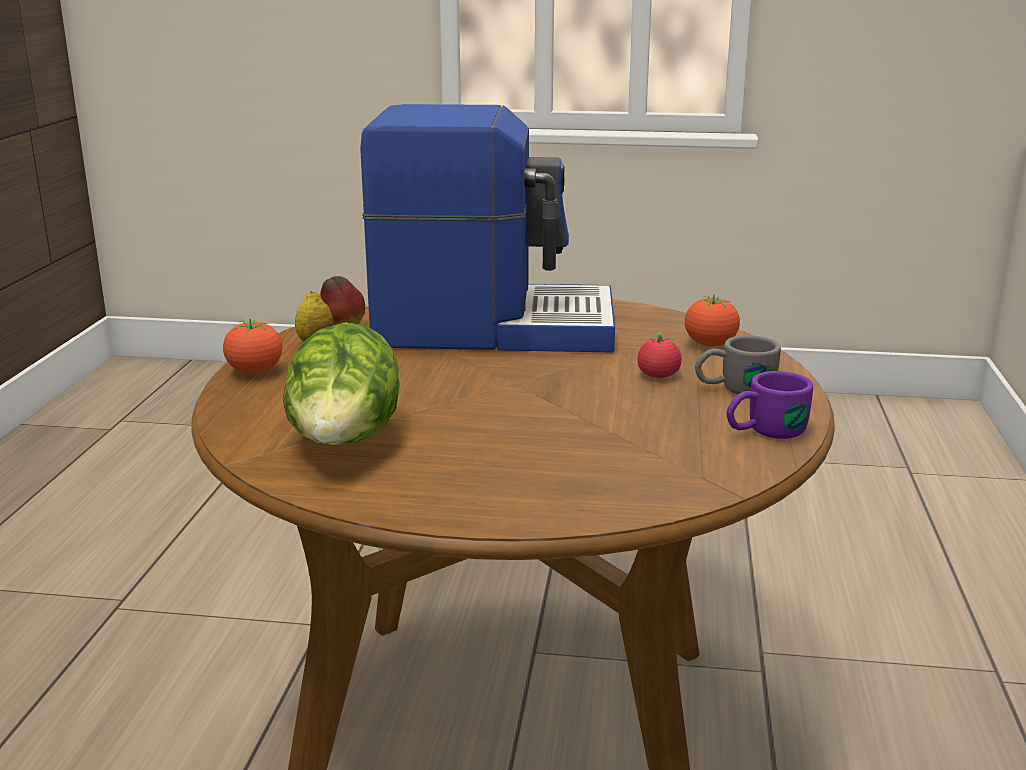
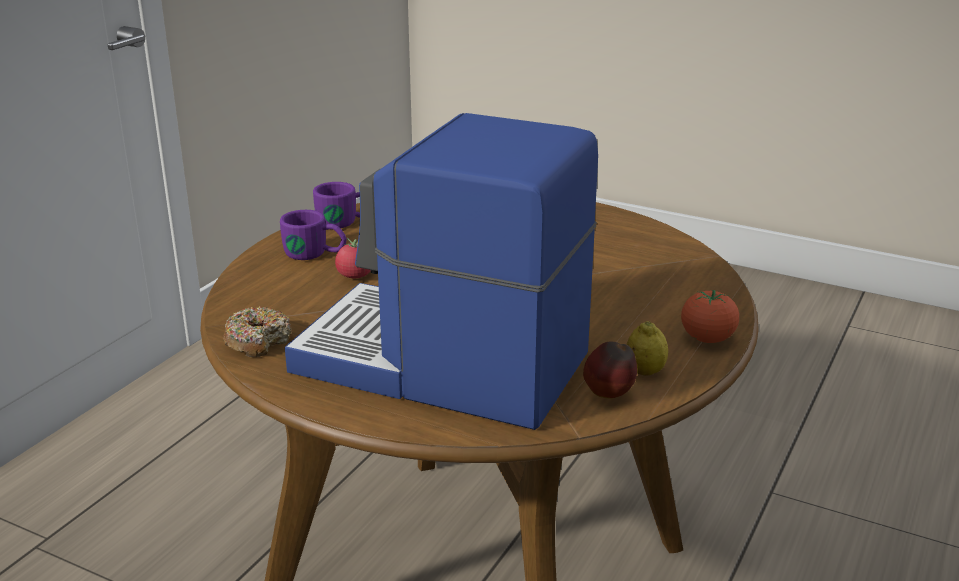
camera: 160 degrees left, 5 degrees up
lettuce [283,322,400,446] -> none
tomato [685,295,740,347] -> none
grey mug [695,335,781,394] -> purple mug [280,210,347,260]
none -> donut [223,306,292,357]

